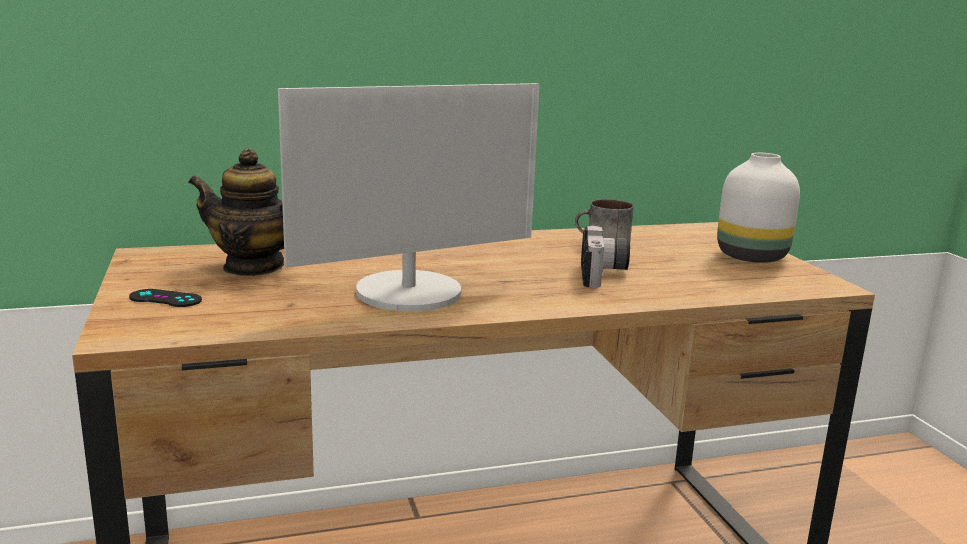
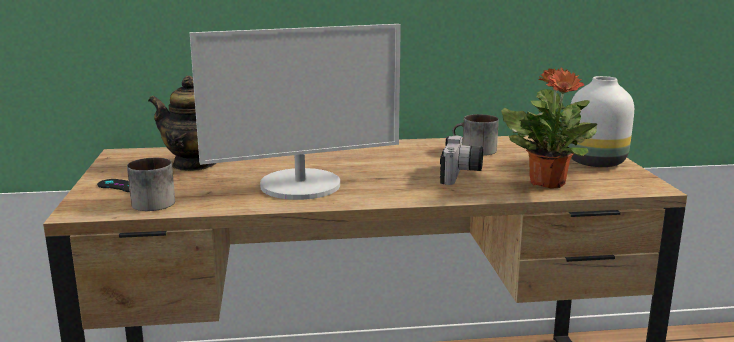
camera: 10 degrees right, 0 degrees up
none -> mug [127,158,175,211]
none -> potted plant [501,67,598,189]

